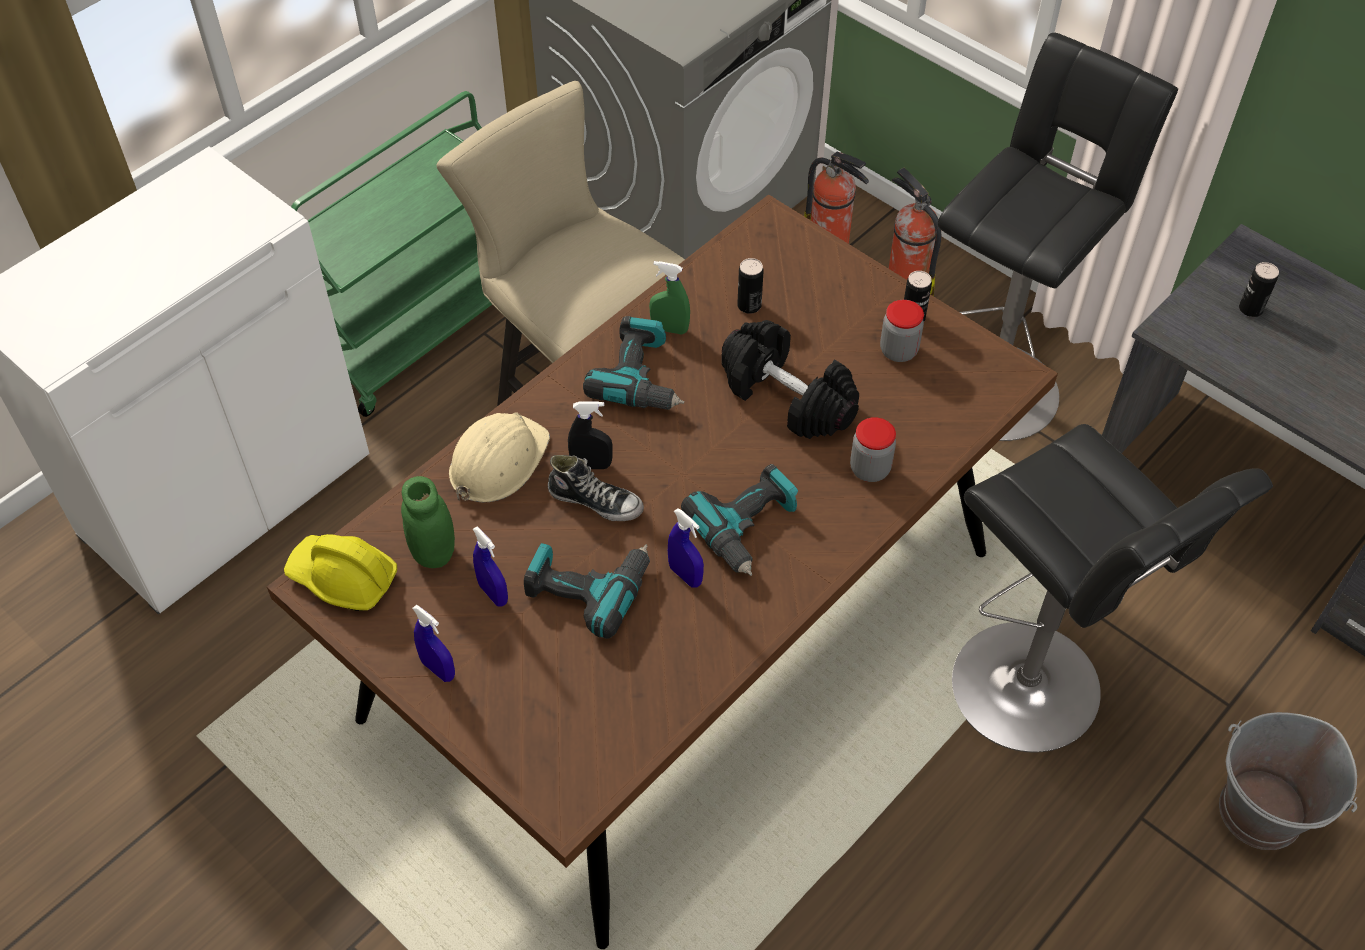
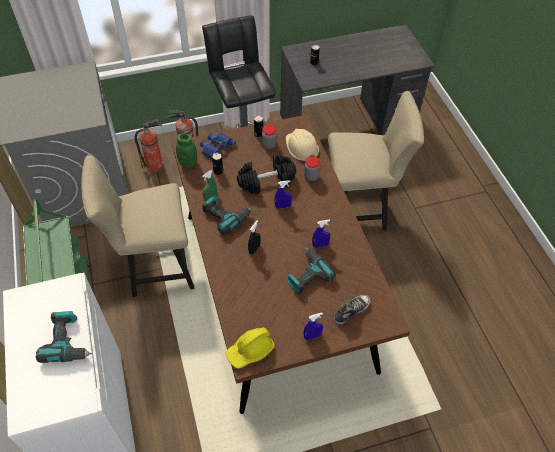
camera: 60 degrees left, 0 degrees up
green jar [401,476,455,568] -> green jar moved to [176,134,197,168]
beige hard hat [449,413,550,502] -> beige hard hat moved to [286,128,319,161]
blue spray bottle [473,526,508,607] -> blue spray bottle moved to [275,181,292,209]
shoe [548,455,644,521] -> shoe moved to [334,295,371,324]
power drill [681,464,798,576] -> power drill moved to [36,311,92,363]
black stool [952,424,1273,753] -> beige chair [328,91,424,231]
grey bucket [1219,712,1357,850] -> none
none -> blue binoculars [200,132,236,159]

